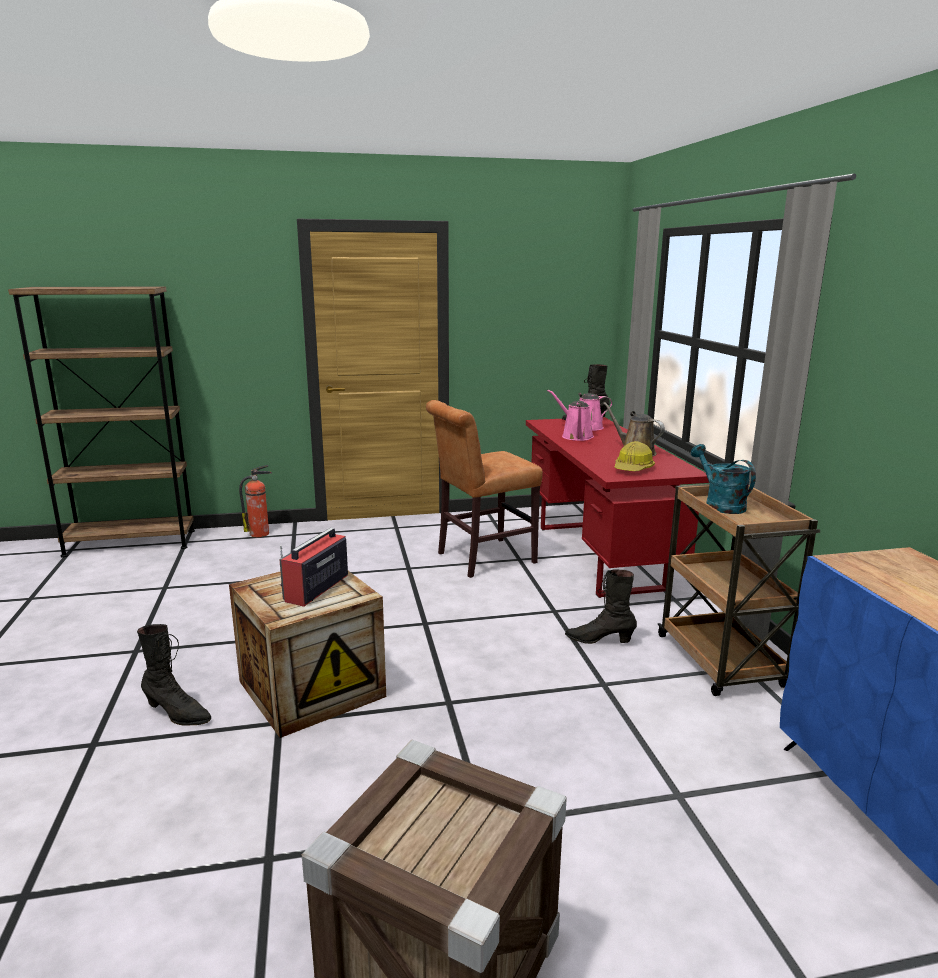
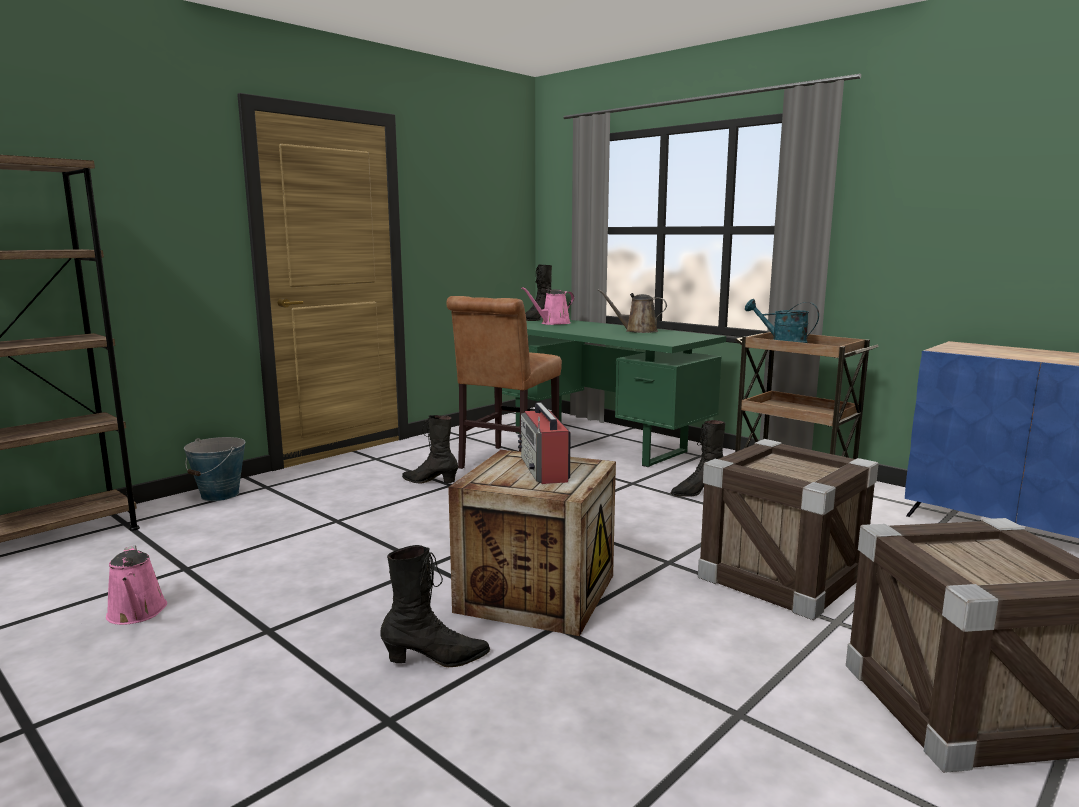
camera: 35 degrees left, 5 degrees down
fire extinguisher [239,465,272,537] -> bucket [184,437,245,501]
red desk [526,417,709,598] -> green desk [502,318,726,467]
pink watering can [562,401,594,441] -> pink watering can moved to [106,546,167,625]
hard hat [615,441,655,471] -> none
none -> black boot [402,415,458,484]
none -> crate [698,439,879,620]

